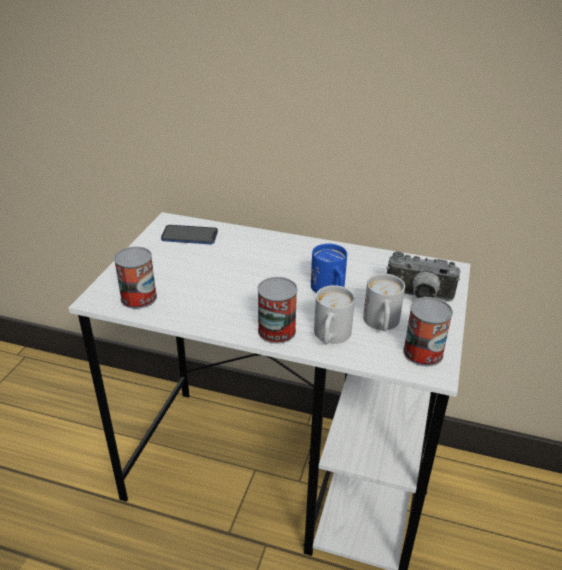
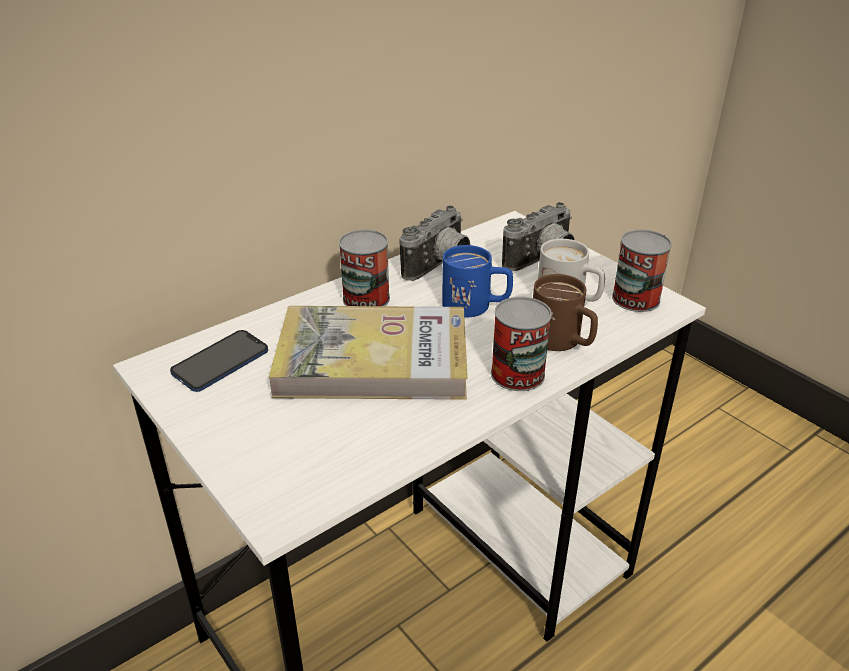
camera: 55 degrees left, 0 degrees up
can [114,247,157,309] -> can moved to [339,229,390,306]
white mug [314,285,355,345] -> brown mug [533,274,598,351]
none -> book [269,306,468,400]
none -> camera [400,205,470,281]

